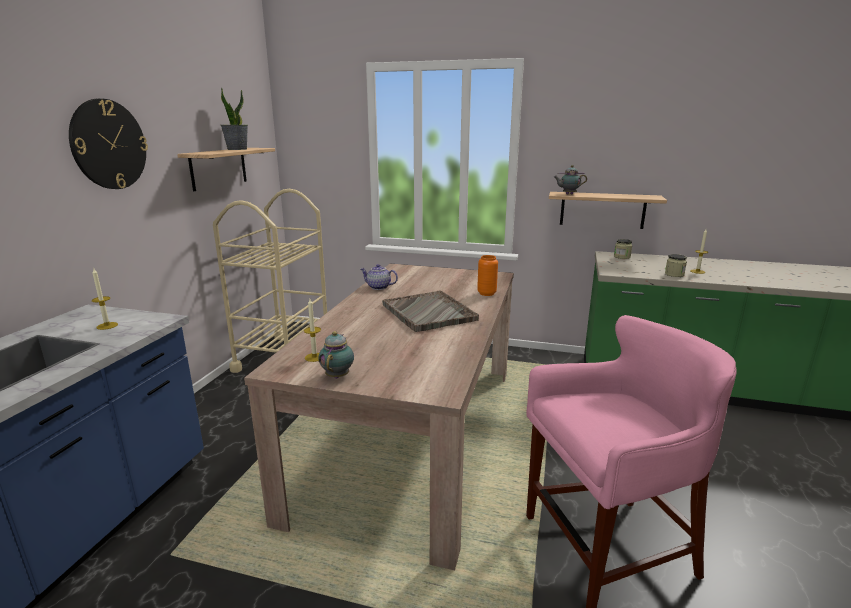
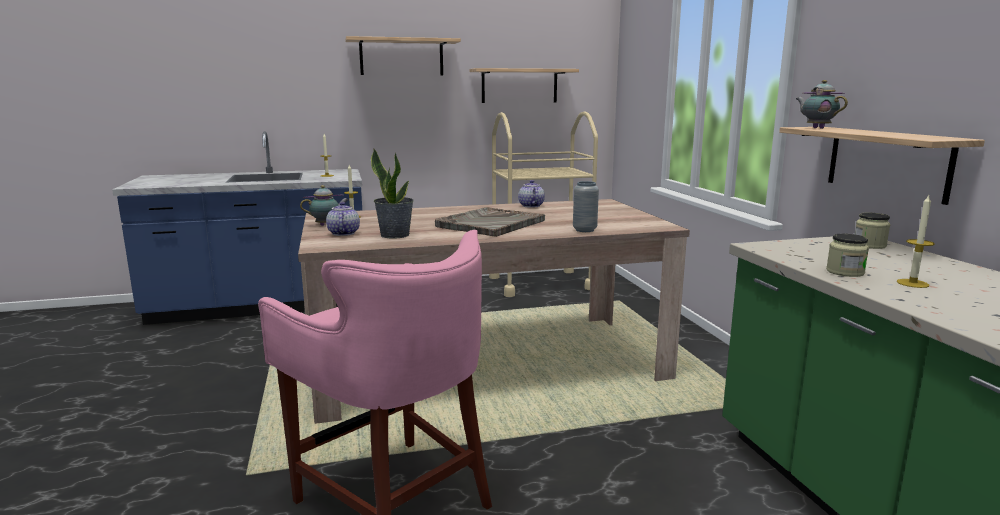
camera: 60 degrees right, 5 degrees down
wall clock [69,99,148,189] -> shelf [345,36,461,75]
potted plant [221,87,248,150] -> potted plant moved to [371,148,414,239]
orange vase [477,255,498,296] -> grey vase [573,181,599,232]
none -> teapot [326,202,360,236]

